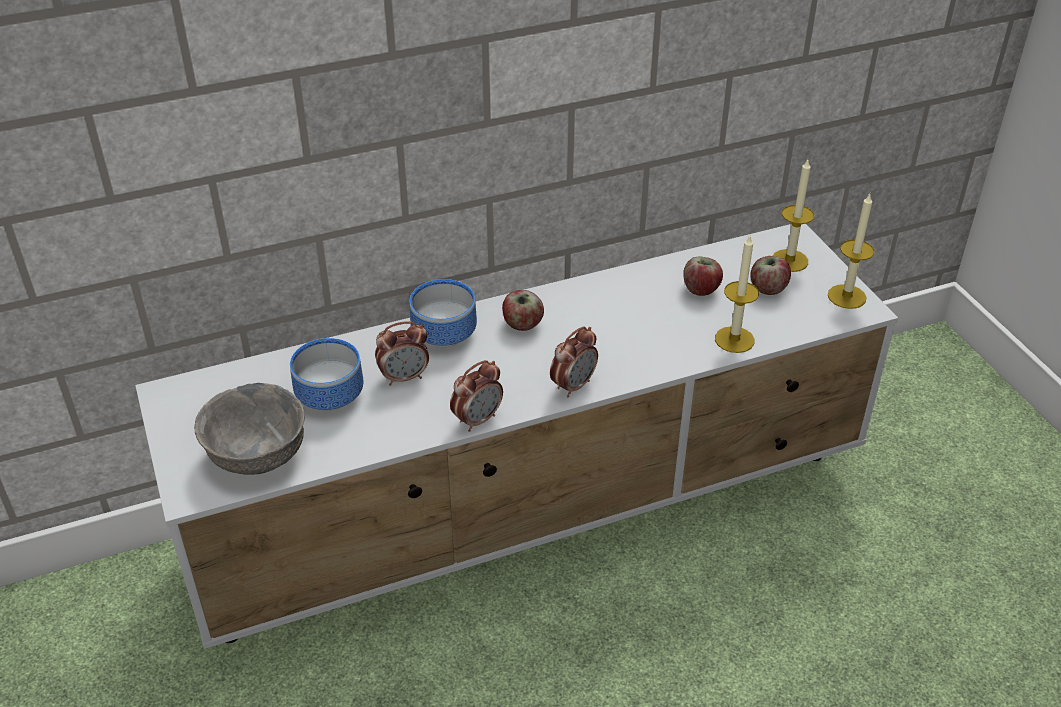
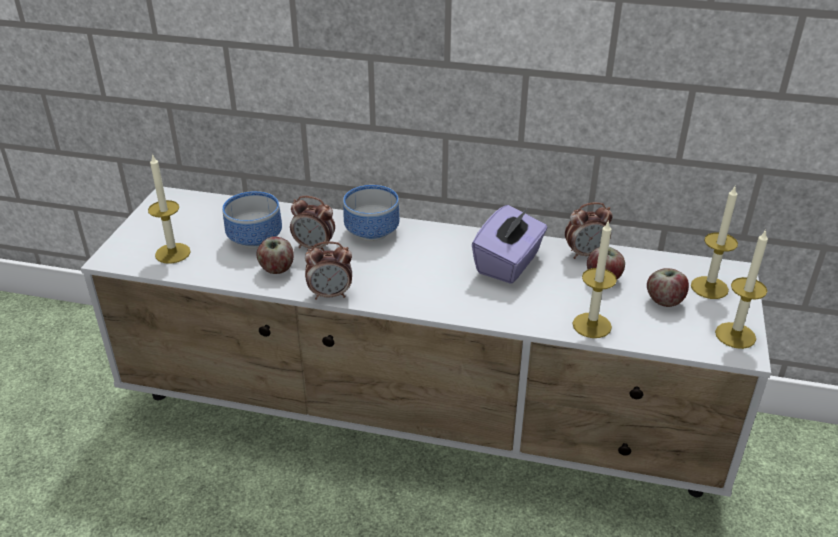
camera: 35 degrees right, 5 degrees down
grey bowl [194,383,305,475] -> candle [148,154,191,264]
apple [502,290,544,331] -> apple moved to [256,236,294,274]
alarm clock [550,326,598,397] -> alarm clock moved to [565,202,613,259]
none -> purple tissue box [472,205,548,284]

